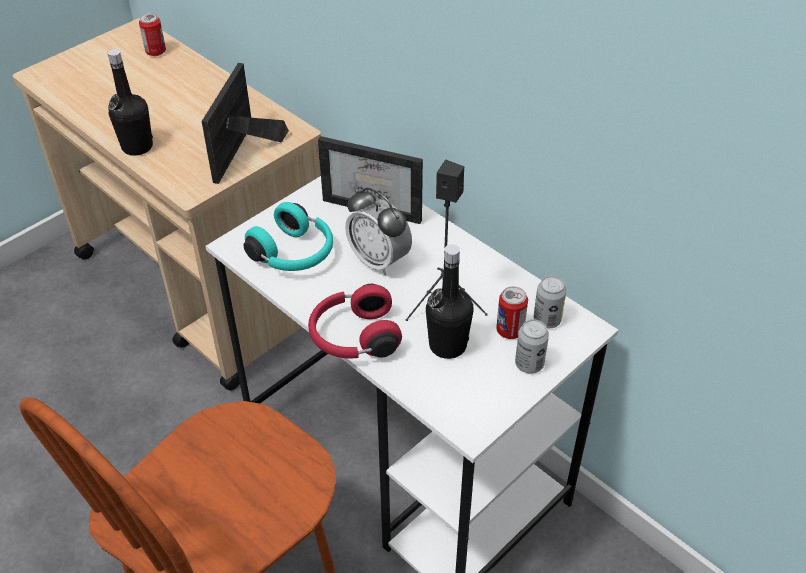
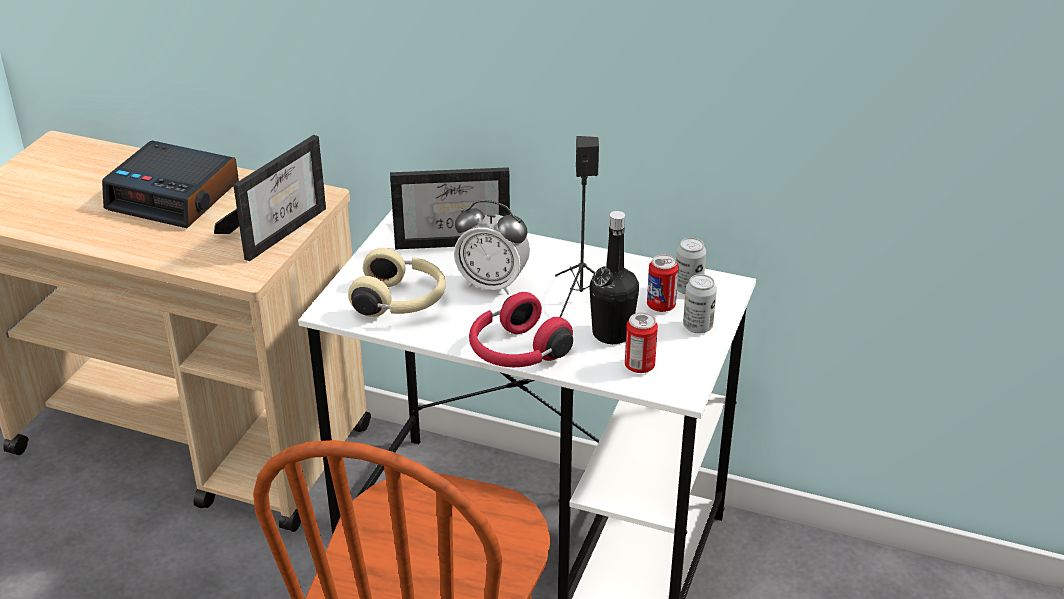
camera: 25 degrees left, 10 degrees down
black bottle [108,49,153,156] -> none
can [139,13,166,56] -> can moved to [625,313,658,373]
picture frame [201,63,289,184] -> picture frame turned 135 degrees counterclockwise [214,135,326,262]
turquoise headphones [244,202,333,271] -> beige headphones [348,248,446,317]
none -> alarm clock [102,141,239,228]

